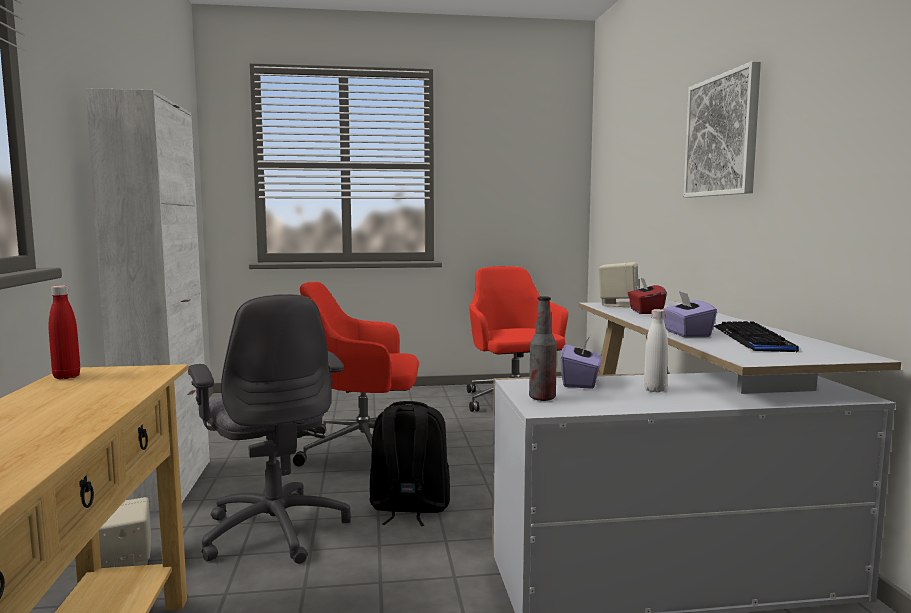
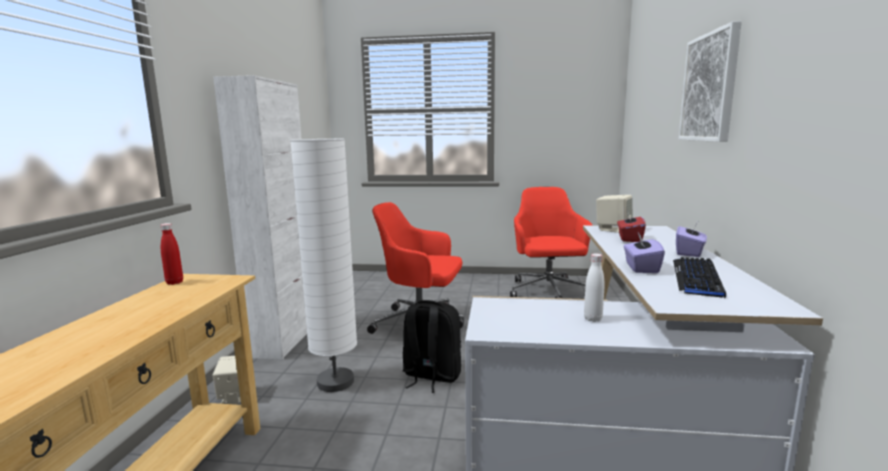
camera: 15 degrees right, 5 degrees up
grey office chair [188,294,351,564] -> white floor lamp [290,139,357,392]
bottle [529,296,557,401] -> none
purple tissue box [560,336,602,389] -> purple tissue box moved to [676,222,707,257]

